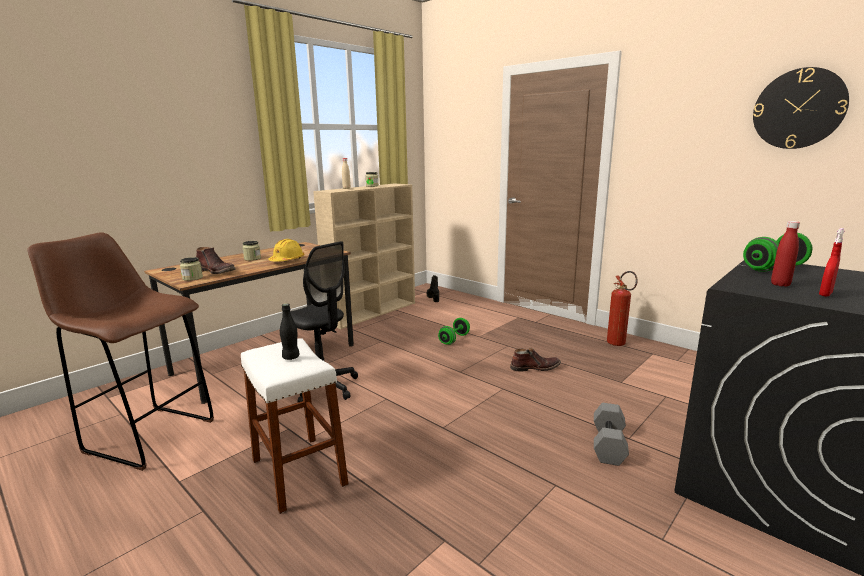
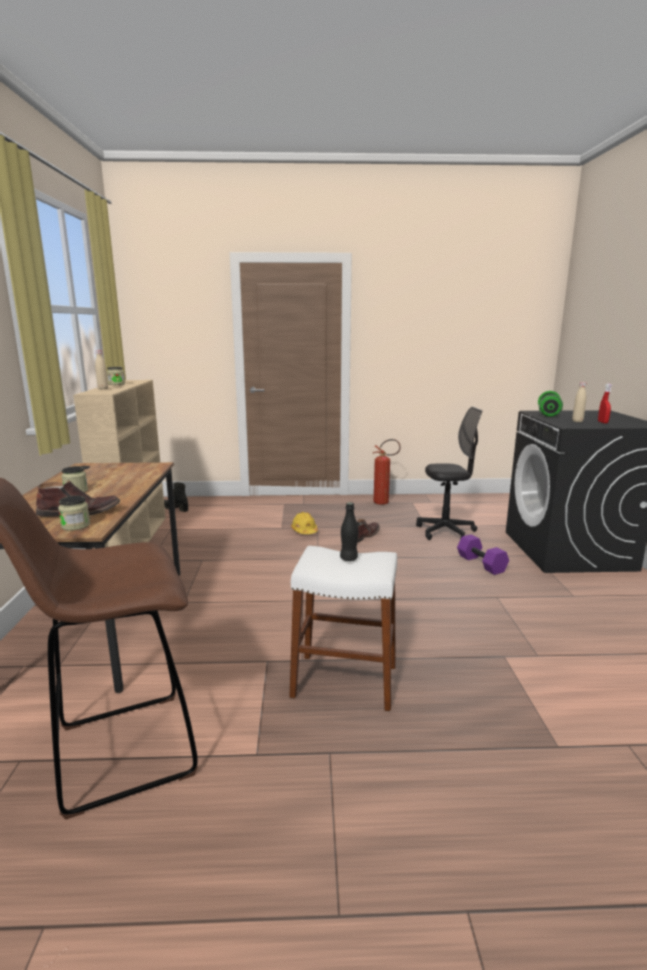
camera: 45 degrees left, 0 degrees up
yellow hard hat [268,239,305,262] -> yellow hard hat moved to [291,512,318,534]
black office chair [290,241,358,403] -> black office chair moved to [416,406,482,540]
green dumbbell [438,318,470,345] -> none
grey dumbbell [594,403,629,466] -> purple dumbbell [457,535,509,575]
wall clock [753,67,849,149] -> none
red bottle [771,221,800,287] -> beige bottle [572,382,586,422]

